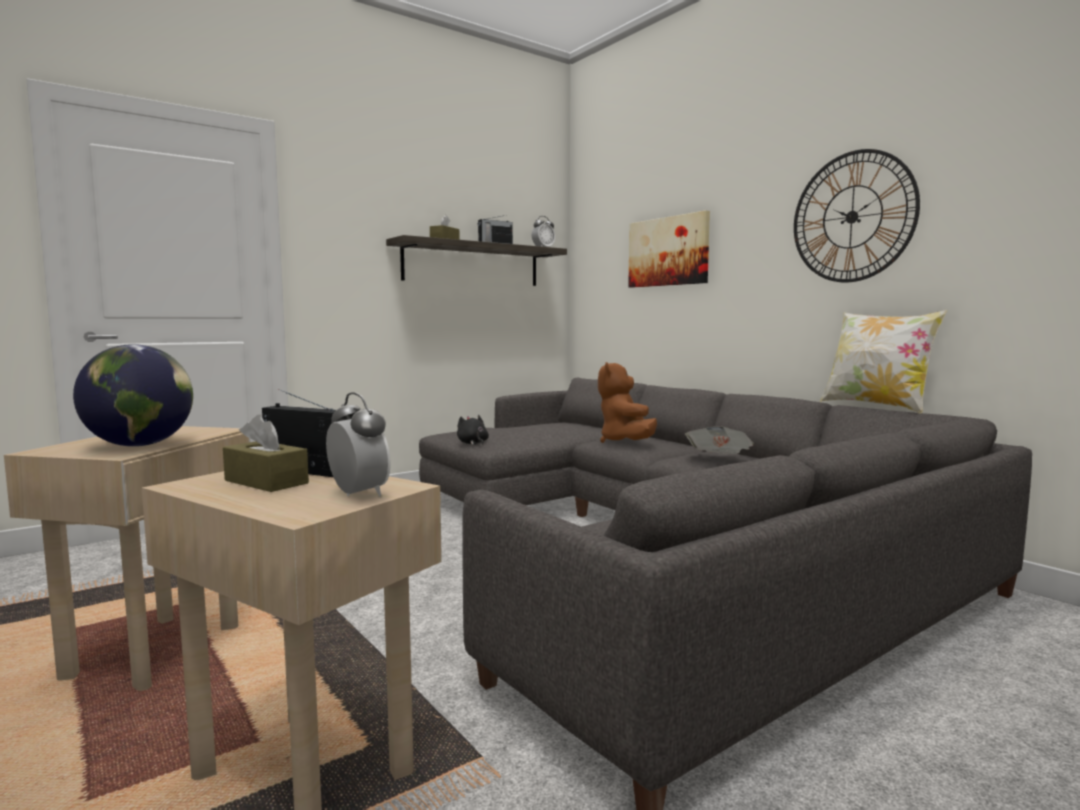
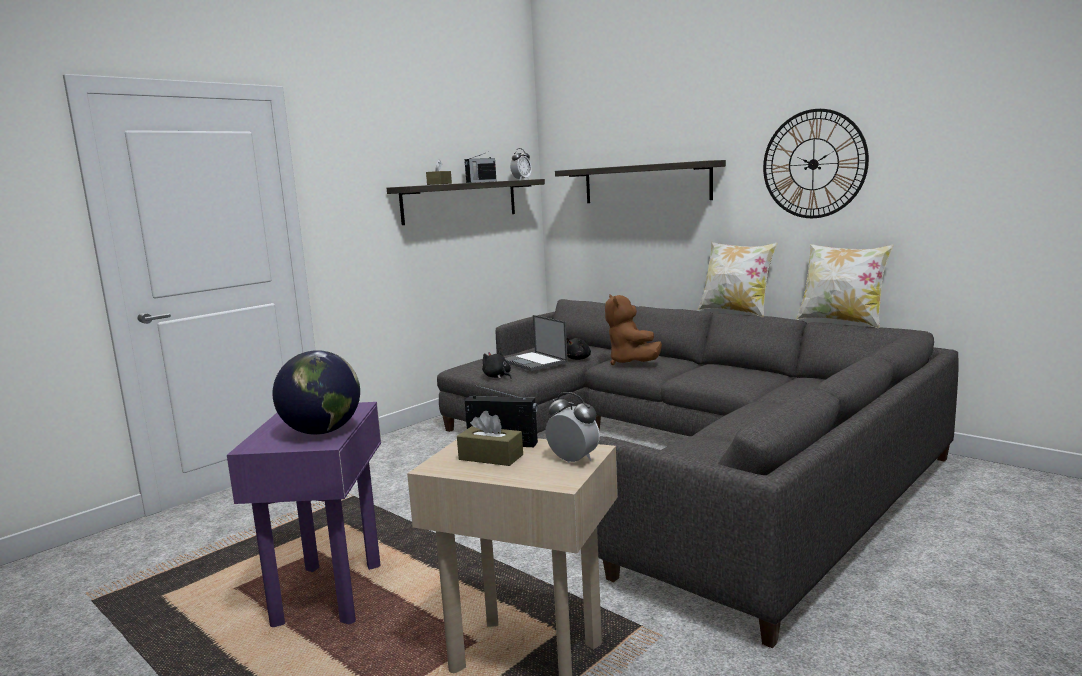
camera: 10 degrees left, 5 degrees up
beige side table [4,426,250,691] -> purple side table [227,402,381,627]
picture [628,210,710,288] -> shelf [555,160,726,203]
newspaper [684,426,754,454] -> none
none -> laptop [505,315,568,371]
none -> black plush toy [566,337,591,360]
none -> pillow [698,242,778,317]

